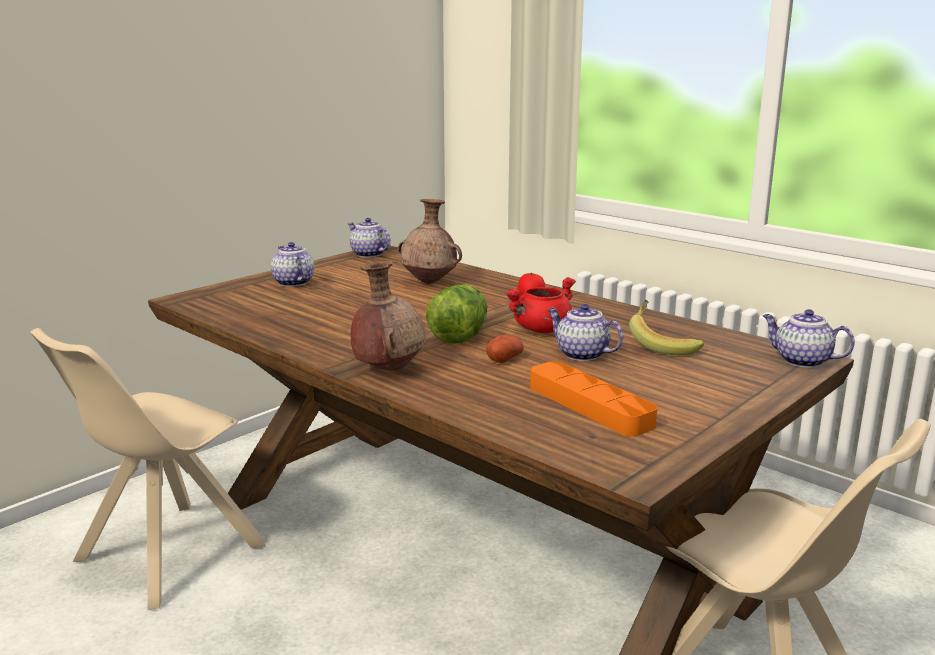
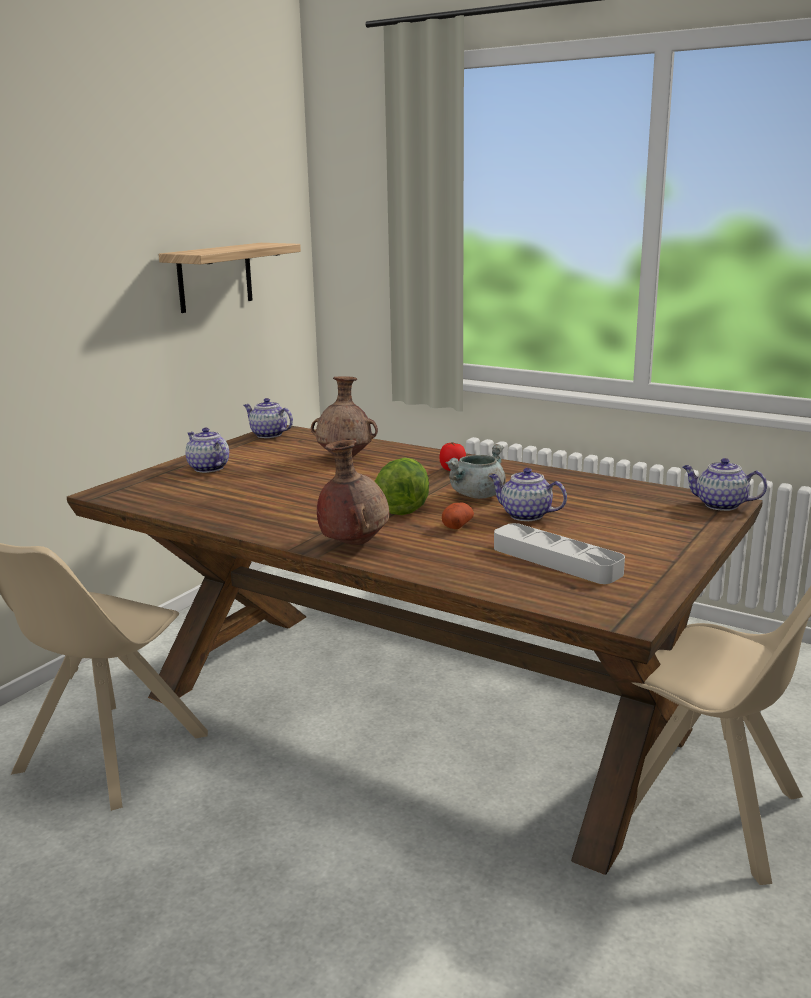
camera: 10 degrees left, 0 degrees up
red cooking pot [505,277,576,333] -> grey cooking pot [445,444,506,499]
orange tray [530,362,658,436] -> grey tray [494,523,625,584]
banana [629,300,704,355] -> none
none -> shelf [159,243,301,313]

